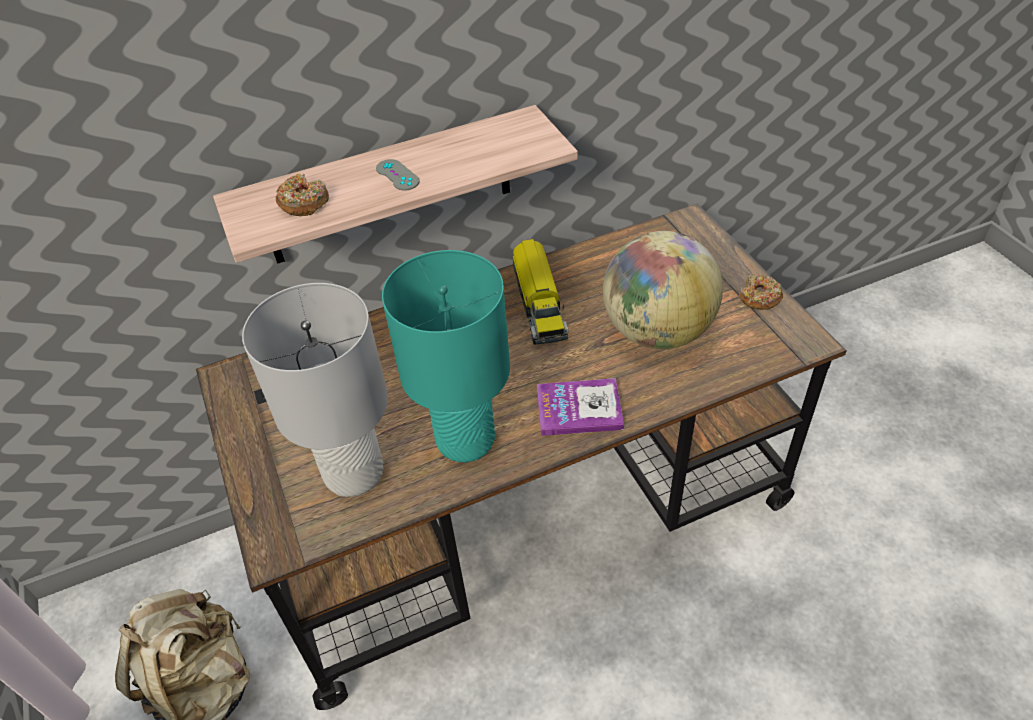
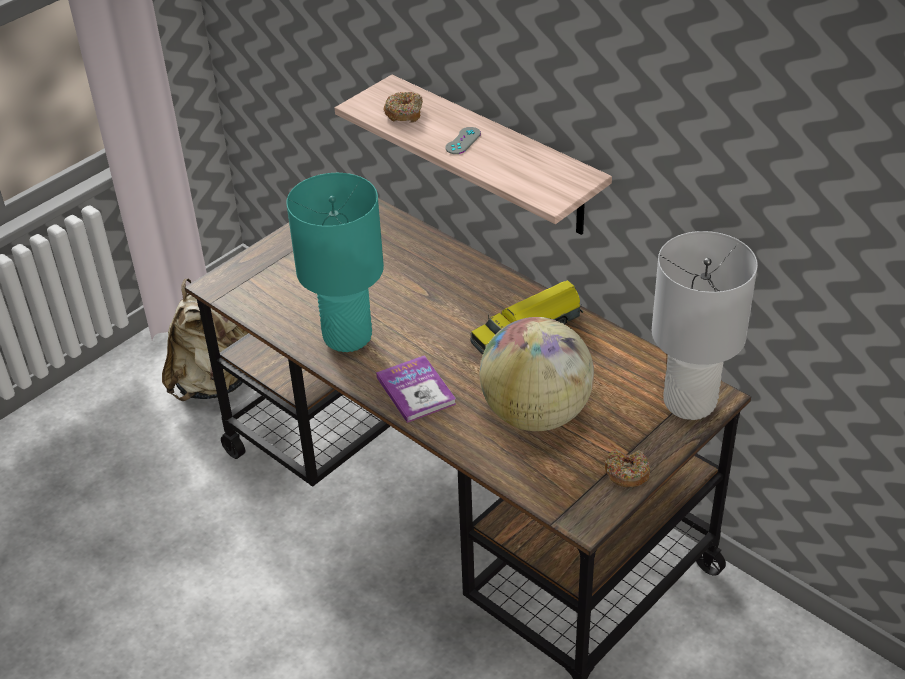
camera: 65 degrees right, 5 degrees down
grey table lamp [242,283,388,497] -> grey table lamp moved to [652,231,758,420]

